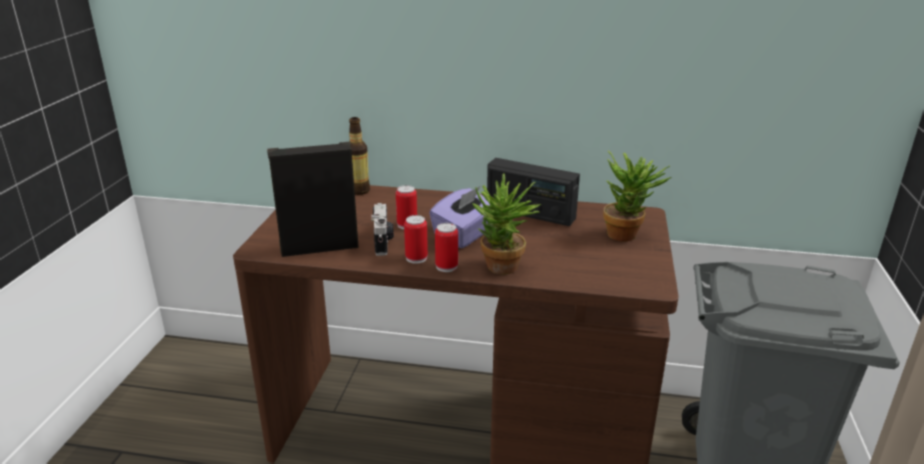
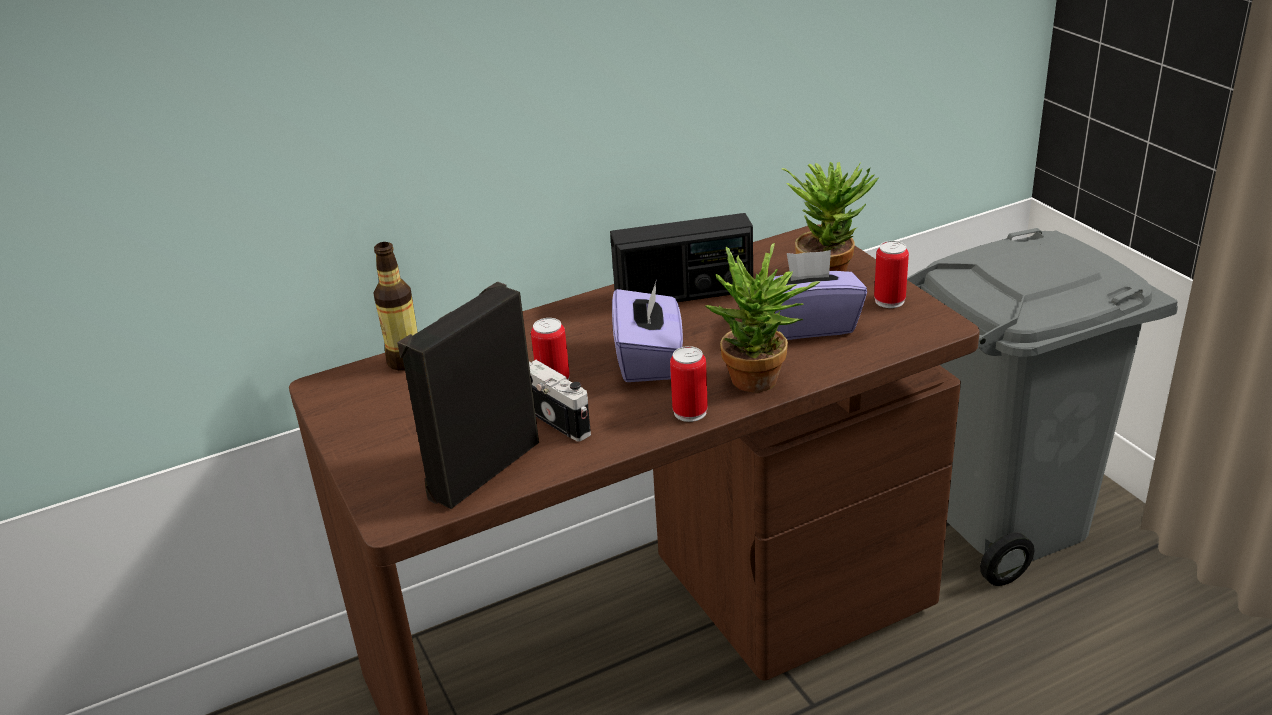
camera: 35 degrees left, 5 degrees up
can [404,215,428,264] -> can moved to [874,241,909,308]
none -> purple tissue box [773,250,867,340]

